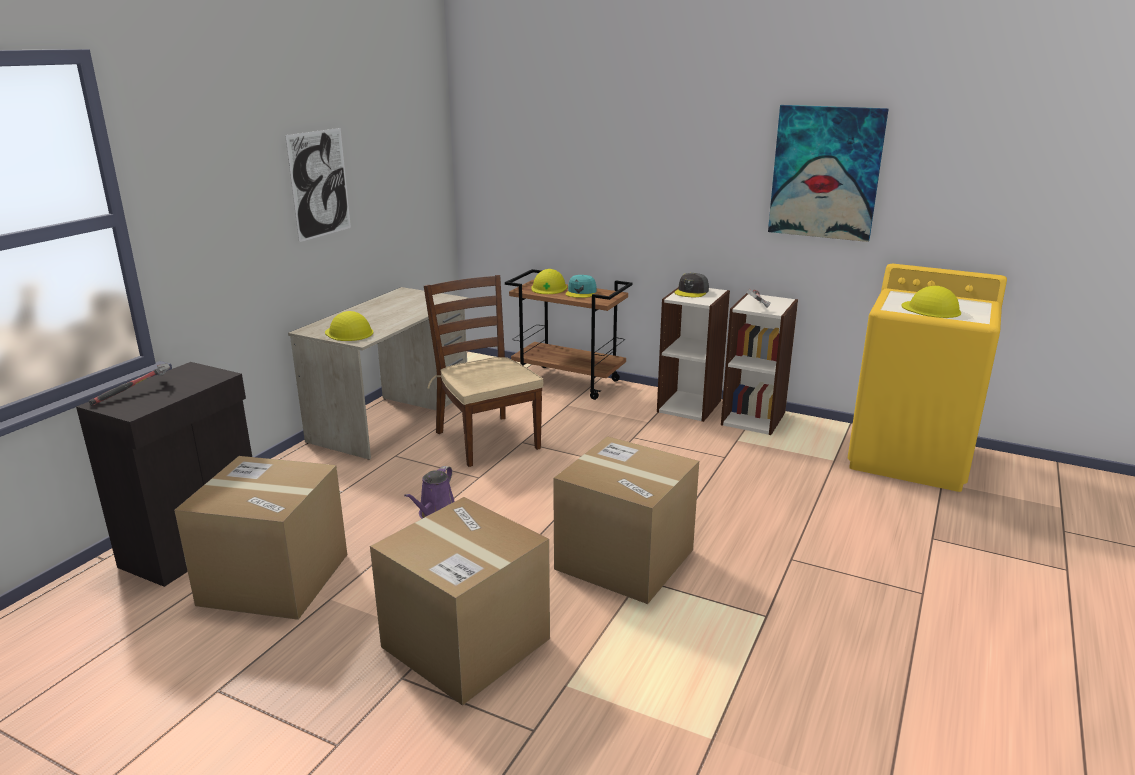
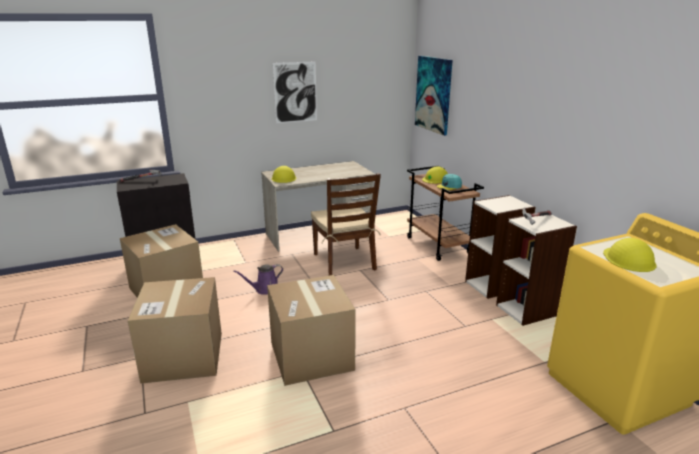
camera: 40 degrees right, 0 degrees up
brown chair [424,275,543,467] -> brown chair turned 150 degrees clockwise [311,173,381,276]
grey cap [675,273,709,297] -> none
picture [768,105,889,242] -> picture moved to [415,56,453,136]

